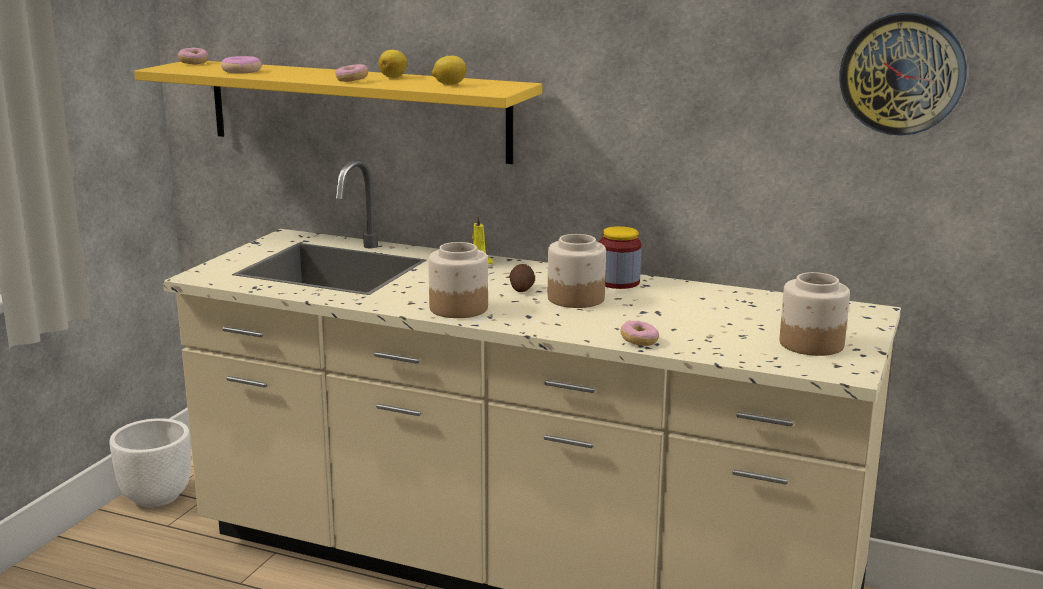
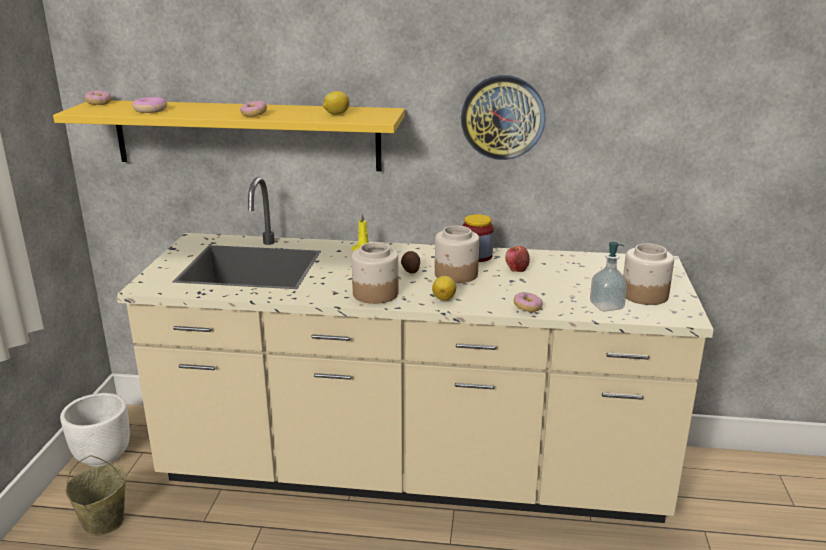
camera: 15 degrees left, 5 degrees up
lemon [378,50,407,78] -> lemon moved to [432,276,456,301]
wall clock [839,12,967,136] -> wall clock moved to [461,75,545,160]
none -> beige bucket [65,455,127,536]
none -> apple [505,246,530,272]
none -> soap dispenser [590,242,627,311]

